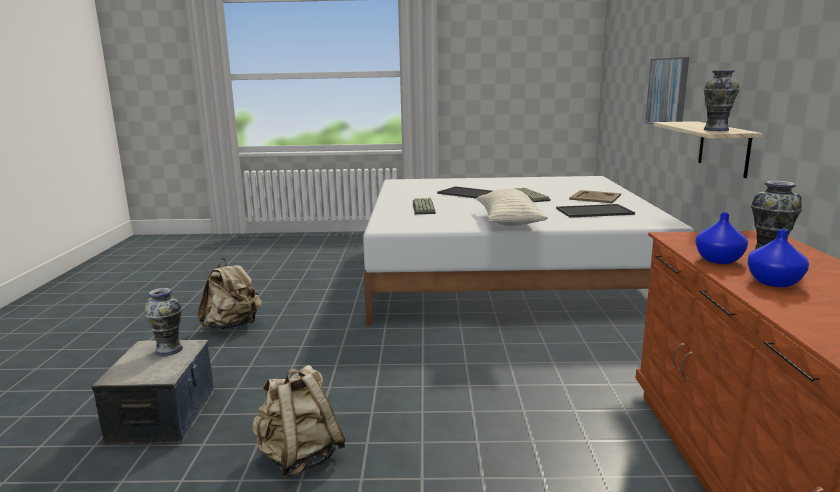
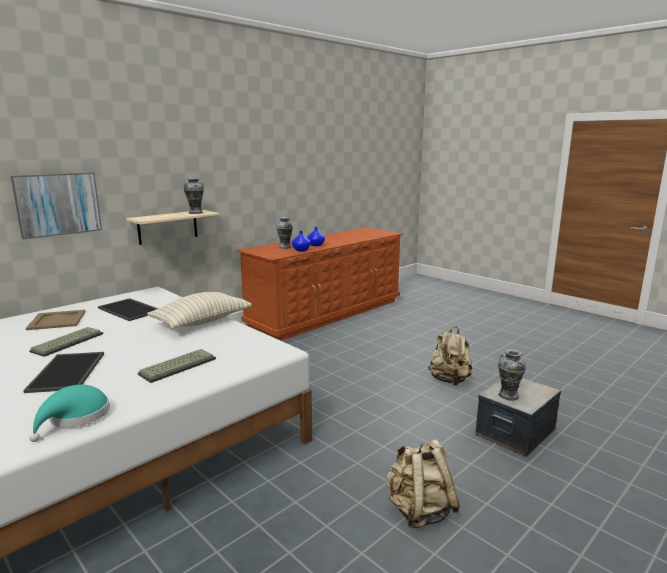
camera: 135 degrees left, 0 degrees up
none -> turquoise hat [29,385,110,442]

